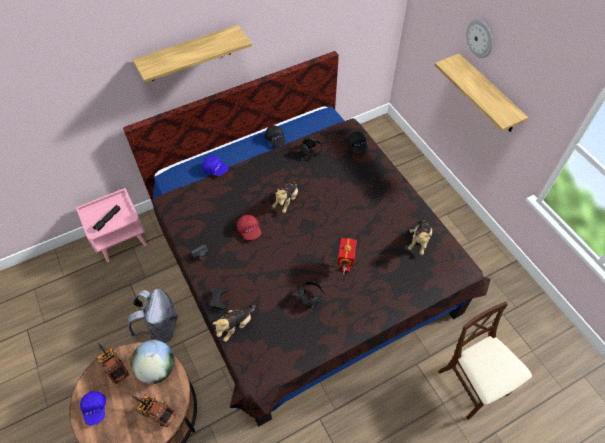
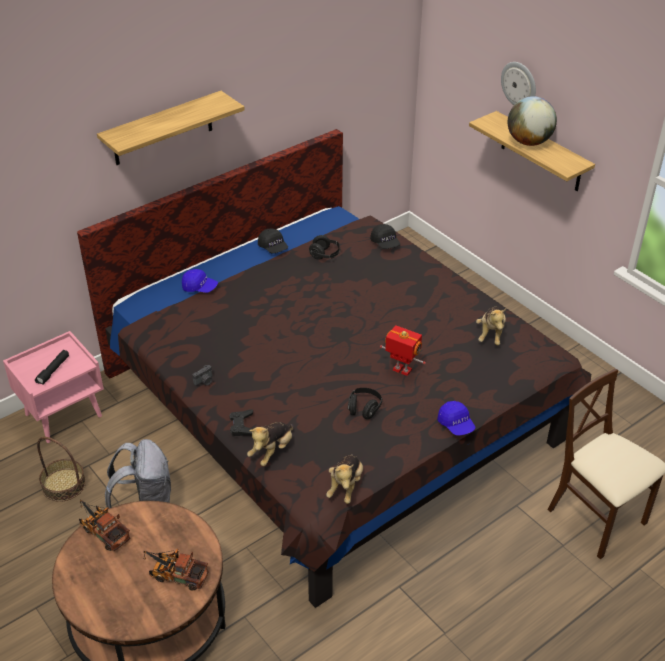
camera: 10 degrees left, 15 degrees down
blue cap [80,391,106,426] -> blue cap moved to [437,401,475,436]
globe [130,340,175,384] -> globe moved to [508,96,557,146]
red cap [237,215,261,240] -> none
plush toy [272,182,298,213] -> plush toy moved to [326,454,363,504]
toy robot [337,238,357,275] -> toy robot turned 60 degrees counterclockwise [380,325,426,376]
none -> basket [37,437,86,502]

